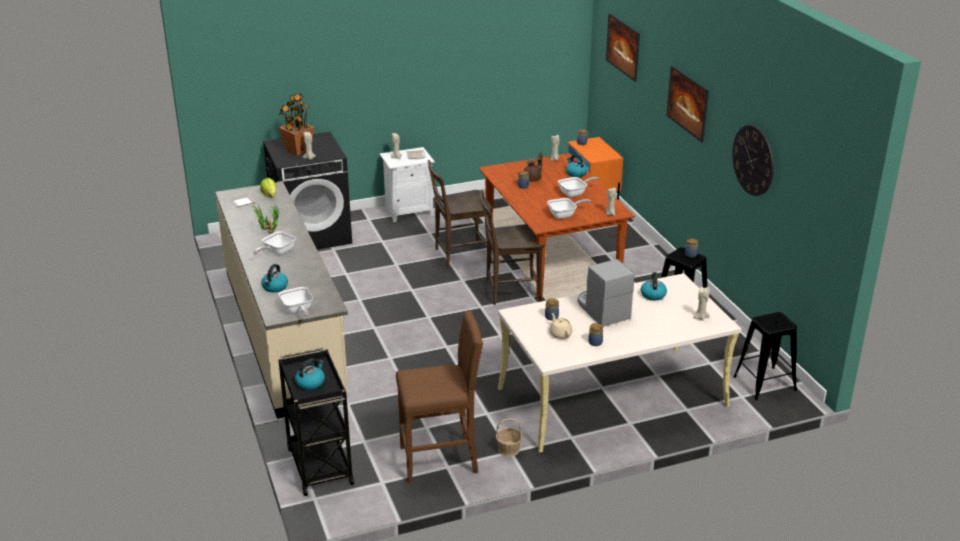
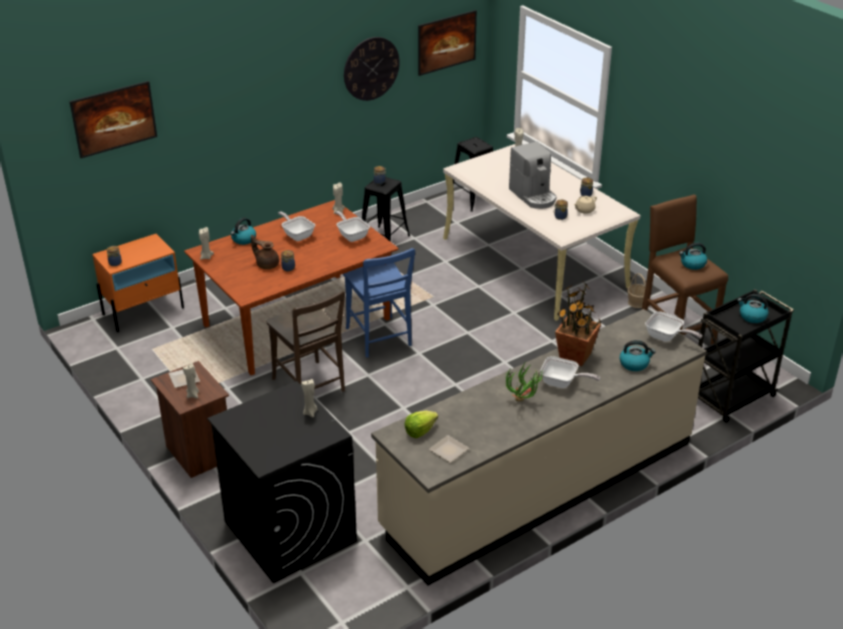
camera: 105 degrees left, 5 degrees up
potted plant [279,93,314,156] -> potted plant moved to [555,283,601,366]
frying pan [279,287,313,316] -> frying pan turned 75 degrees clockwise [645,311,702,342]
white nightstand [380,147,435,222] -> brown nightstand [151,361,229,478]
brown chair [480,190,544,305] -> blue chair [343,248,415,357]
coffee machine [577,259,634,327] -> coffee machine turned 75 degrees counterclockwise [509,142,557,209]
kettle [641,272,667,301] -> kettle moved to [679,243,707,270]
picture [666,66,709,142] -> picture moved to [418,10,477,76]

